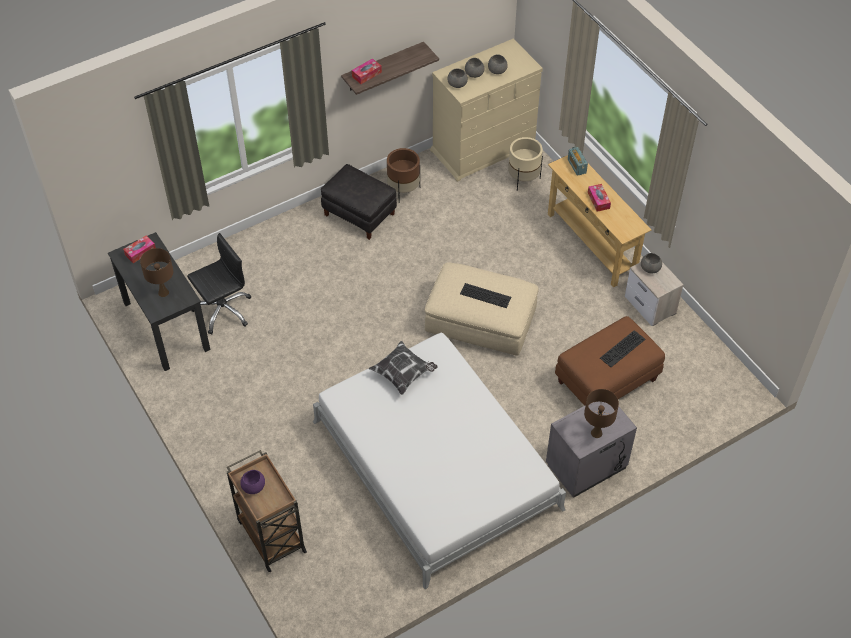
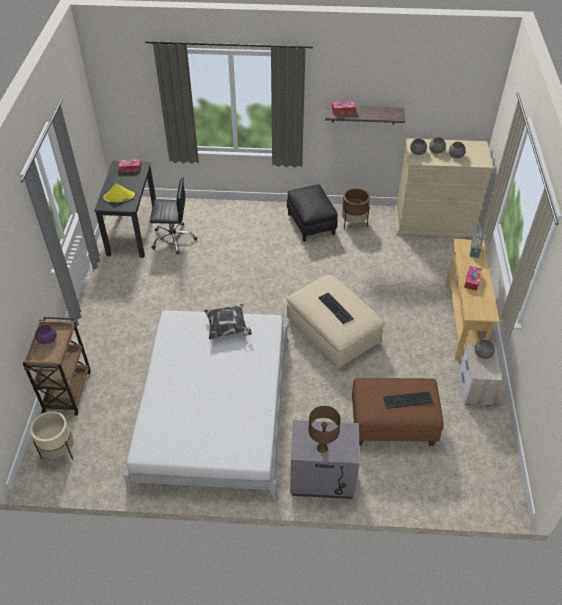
camera: 35 degrees right, 5 degrees down
brown table lamp [140,248,173,297] -> yellow hat [103,183,135,203]
beige planter [508,137,543,190] -> beige planter moved to [30,411,73,459]

